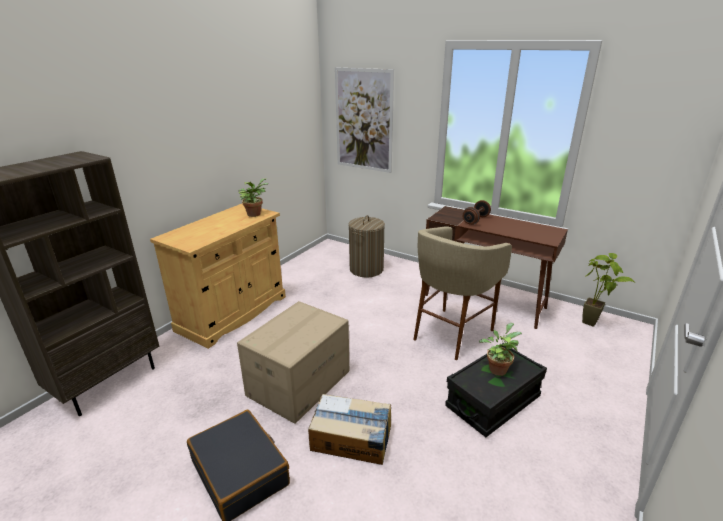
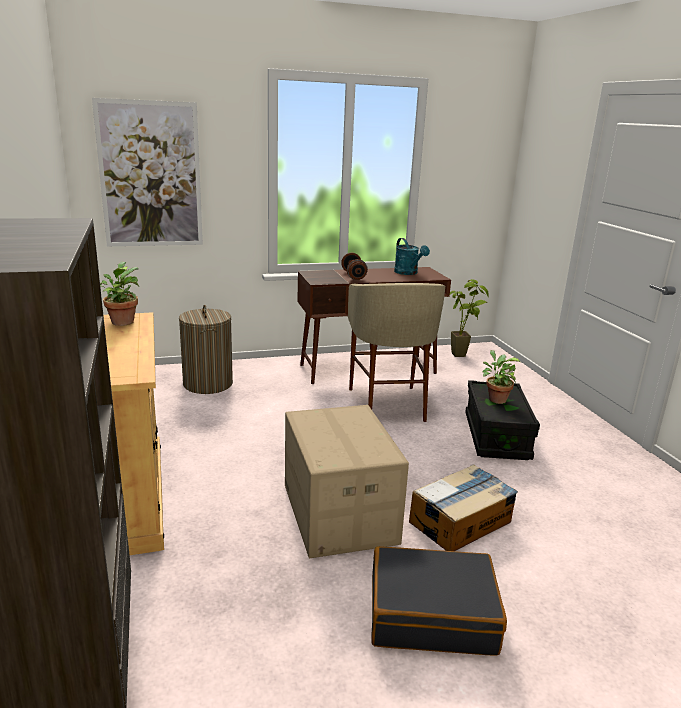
camera: 50 degrees left, 5 degrees down
none -> turquoise watering can [394,238,430,275]

